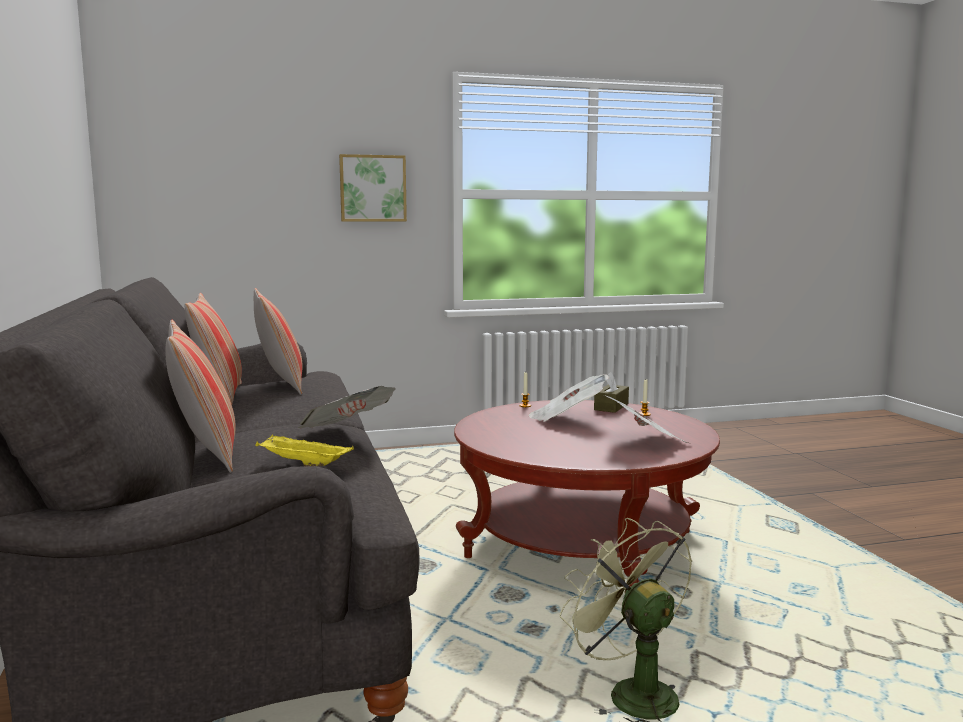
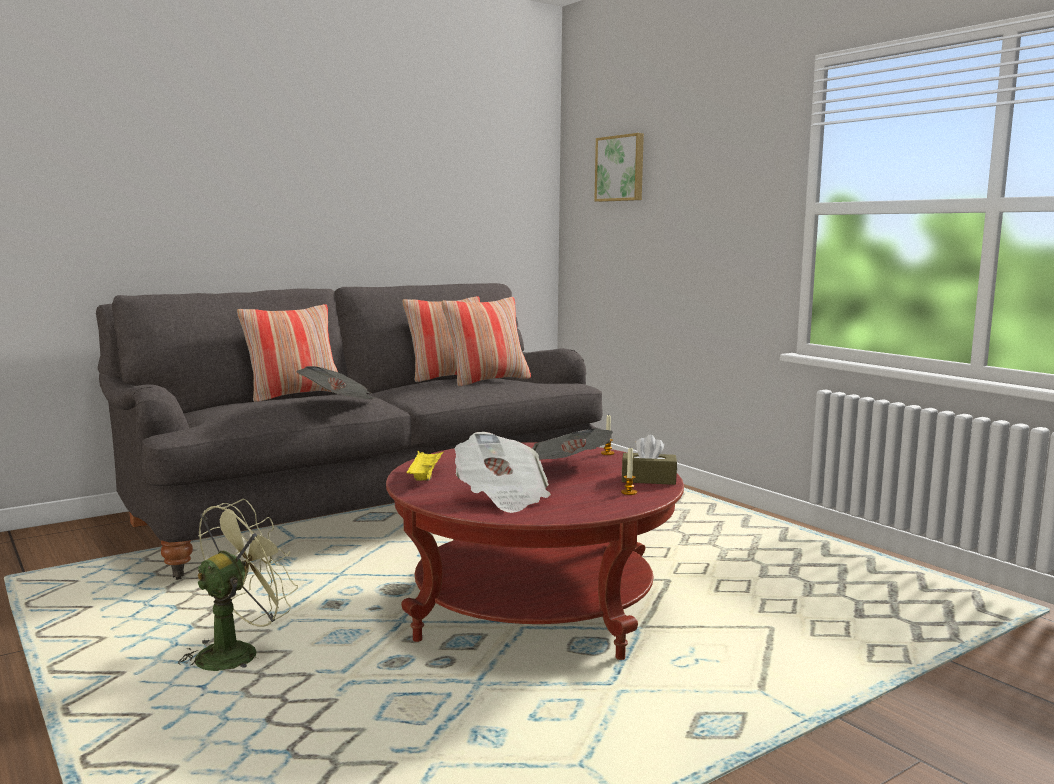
camera: 70 degrees right, 0 degrees up
yellow tray [255,434,354,467] -> yellow tray moved to [406,450,444,481]
picture [339,154,407,221] -> picture moved to [594,133,644,202]

